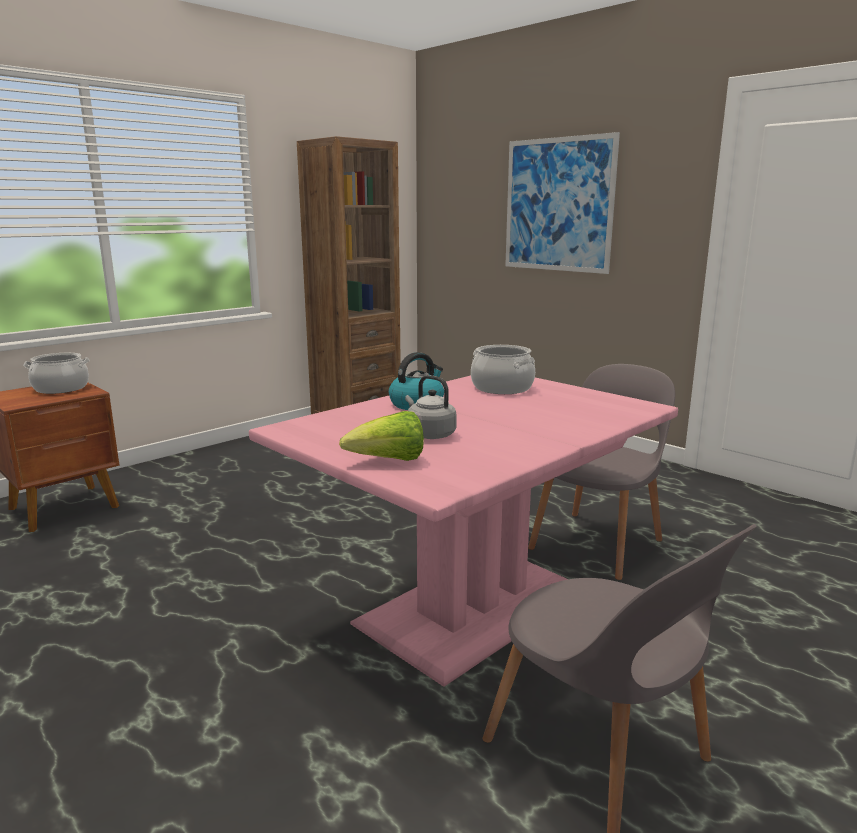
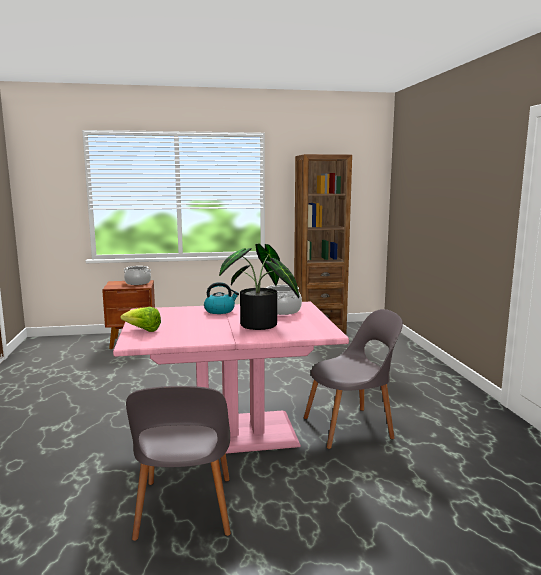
camera: 35 degrees right, 5 degrees down
grey kettle [405,375,457,439] -> none
picture [505,132,620,274] -> none
none -> potted plant [219,244,299,330]

